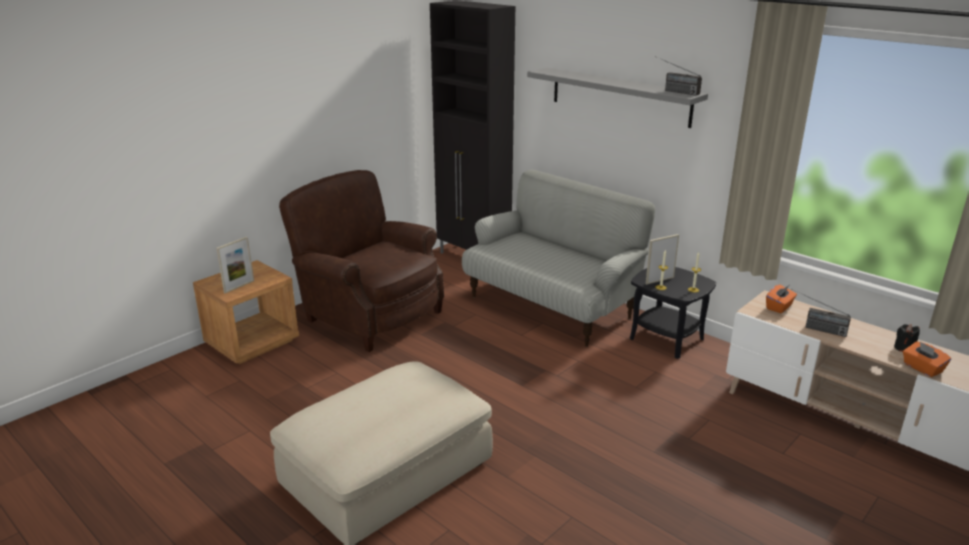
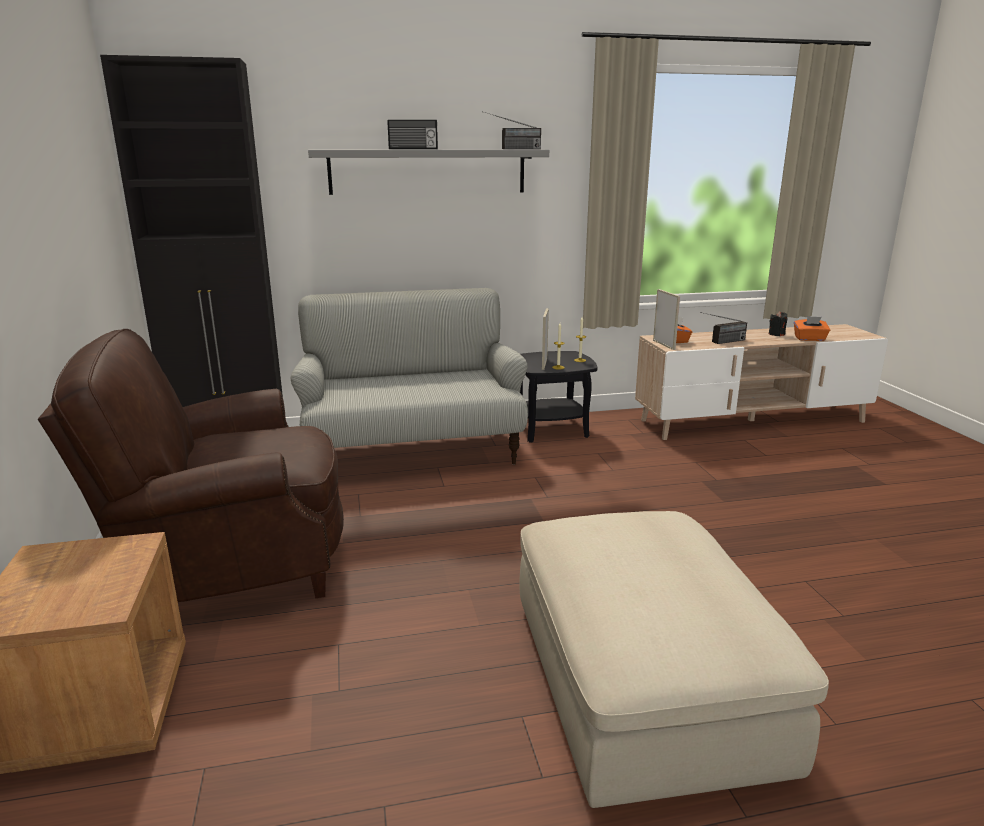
camera: 55 degrees left, 5 degrees down
picture frame [216,237,254,293] -> picture frame moved to [653,289,680,350]
none -> radio [387,120,438,149]

